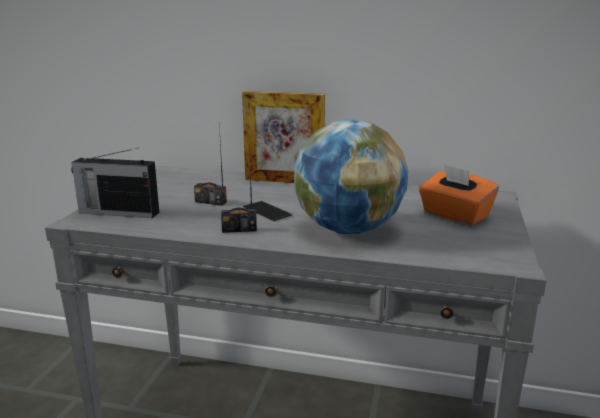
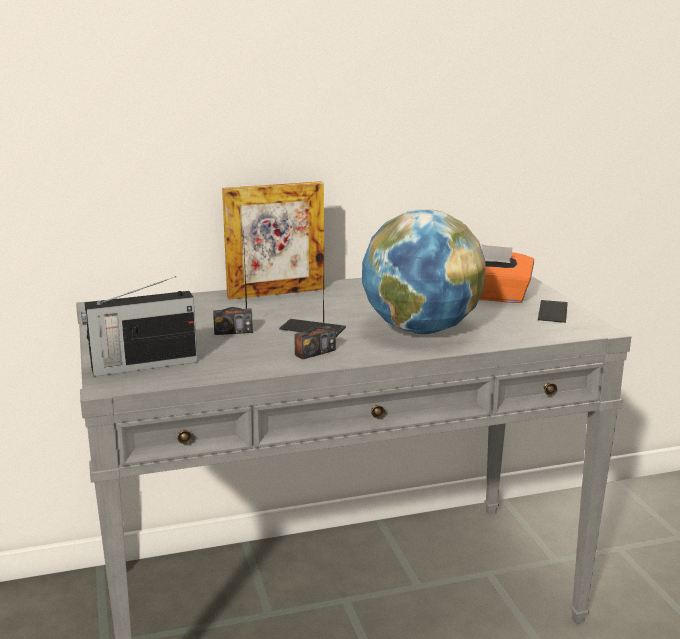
camera: 30 degrees left, 0 degrees up
none -> phone [538,300,568,323]

